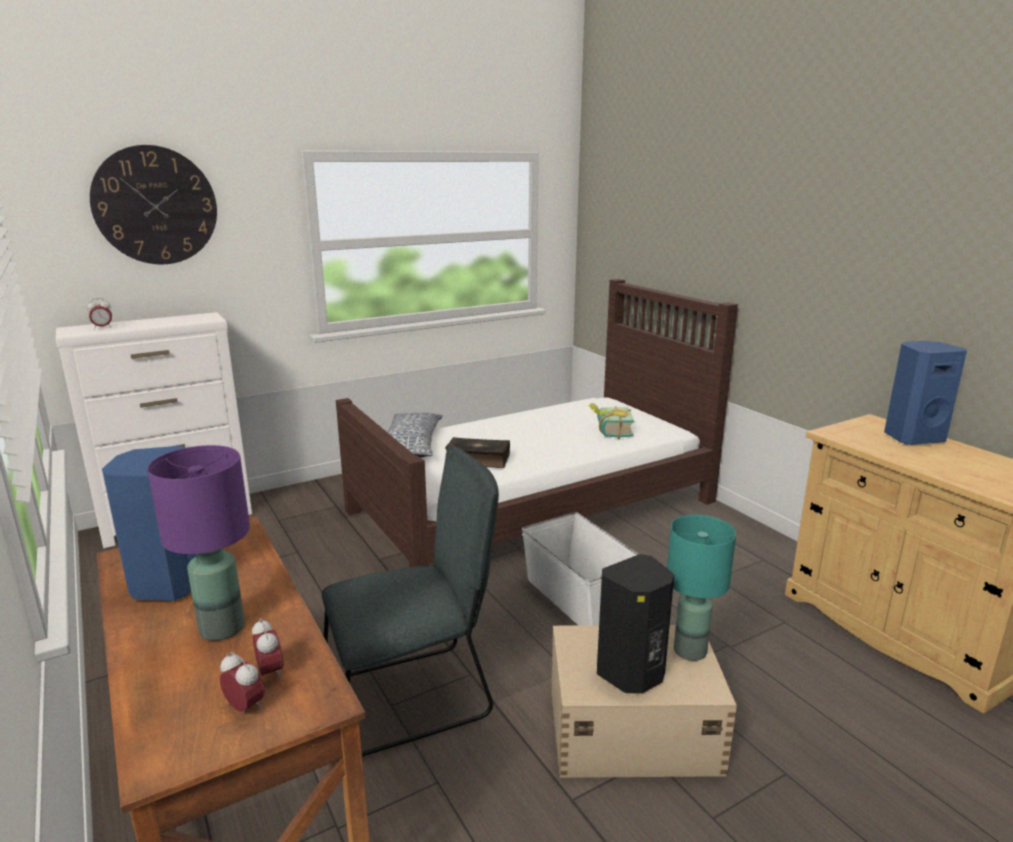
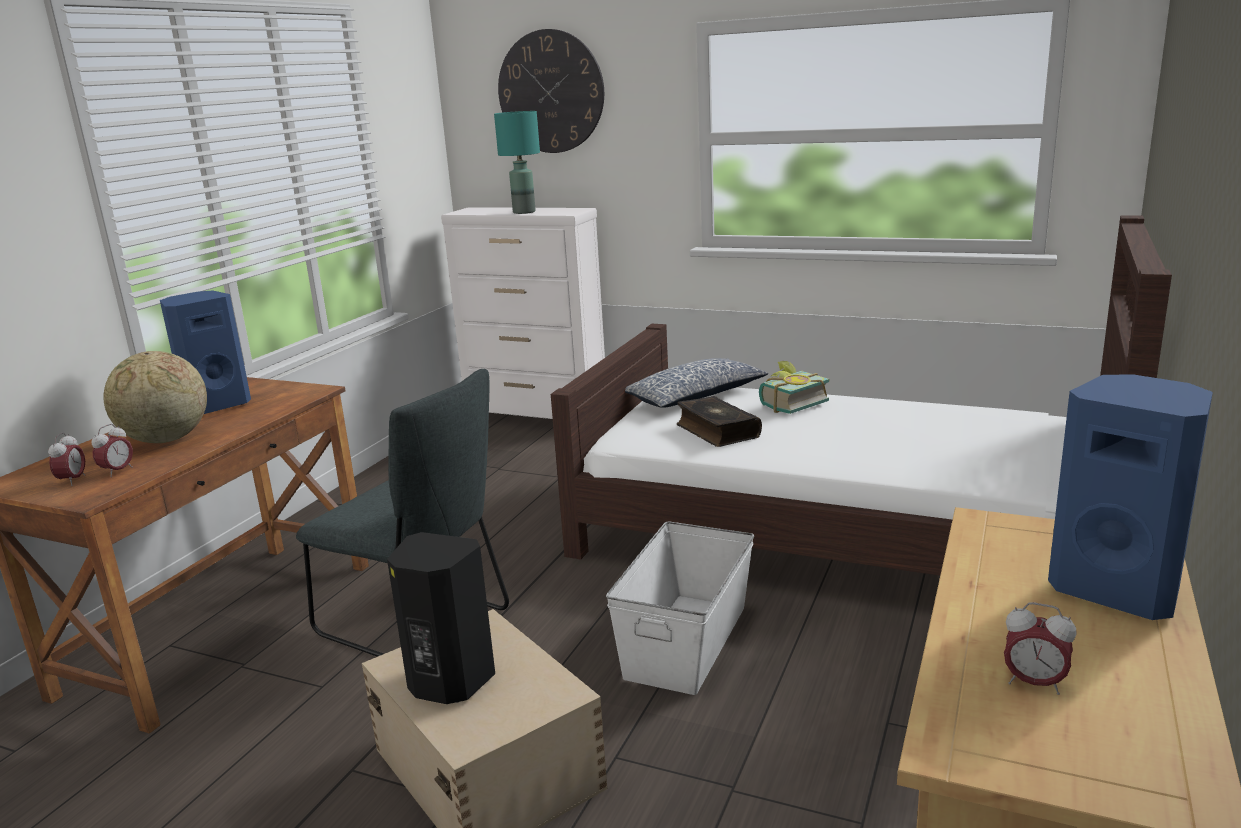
camera: 55 degrees right, 0 degrees up
alarm clock [87,298,112,330] -> alarm clock moved to [1004,602,1077,695]
purple table lamp [147,445,250,641] -> globe [104,351,207,443]
book [588,403,634,439] -> book moved to [759,361,829,414]
turquoise table lamp [667,515,736,661] -> turquoise table lamp moved to [494,111,540,214]

